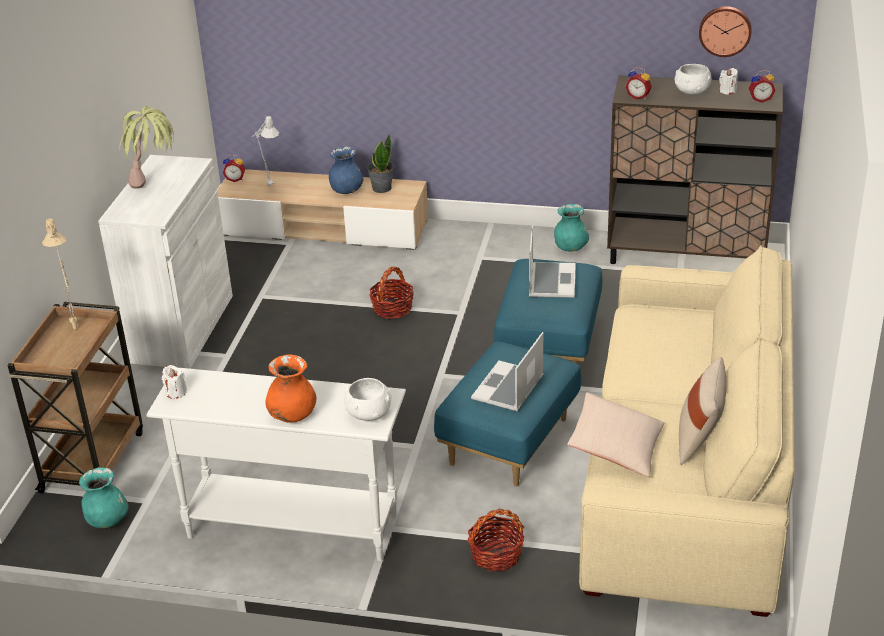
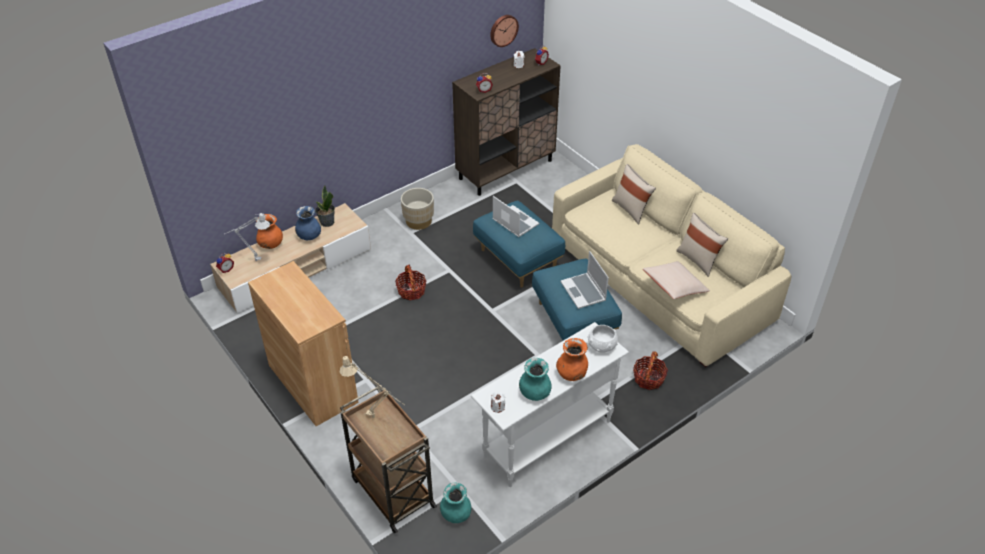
camera: 50 degrees left, 10 degrees up
white cabinet [98,155,233,369] -> brown cabinet [248,261,359,426]
potted plant [119,106,174,189] -> none
turquoise vase [554,204,589,251] -> turquoise vase moved to [519,358,552,401]
white bowl [675,64,711,95] -> none
none -> orange vase [256,214,283,249]
none -> beige planter [401,188,434,230]
none -> beige pillow [612,164,656,224]

